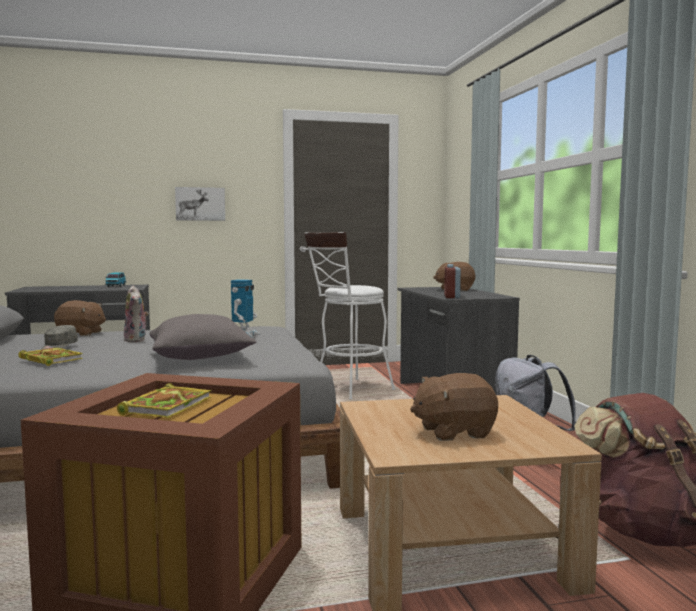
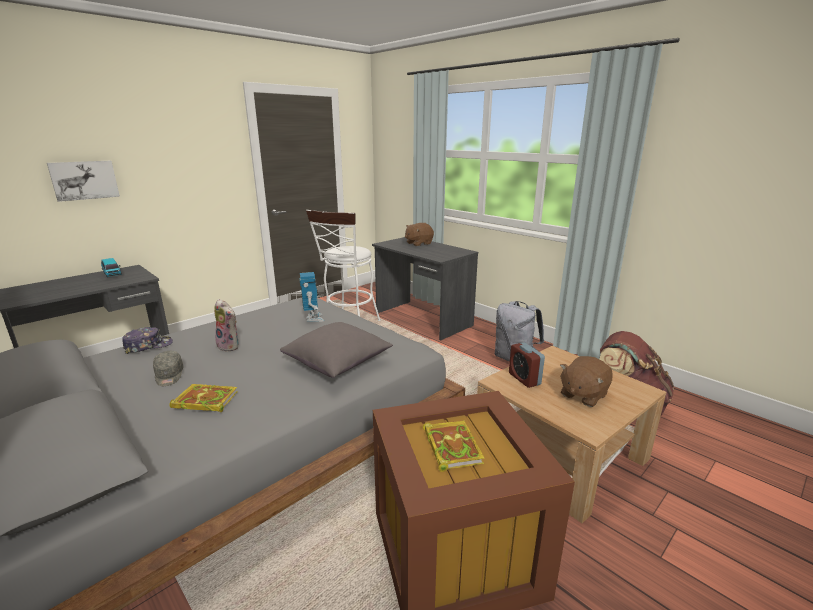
camera: 30 degrees left, 15 degrees up
brown plush toy [54,300,106,336] -> cap [122,327,173,354]
picture [175,187,225,221] -> picture moved to [47,161,120,202]
alarm clock [444,264,461,298] -> alarm clock moved to [509,342,545,388]

